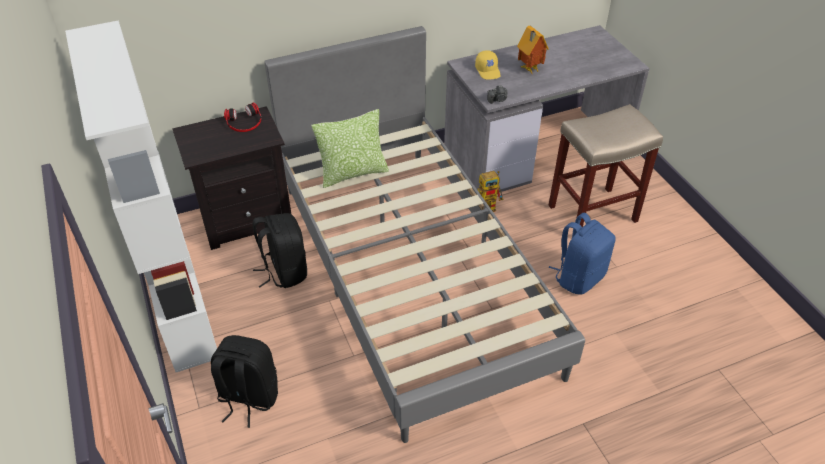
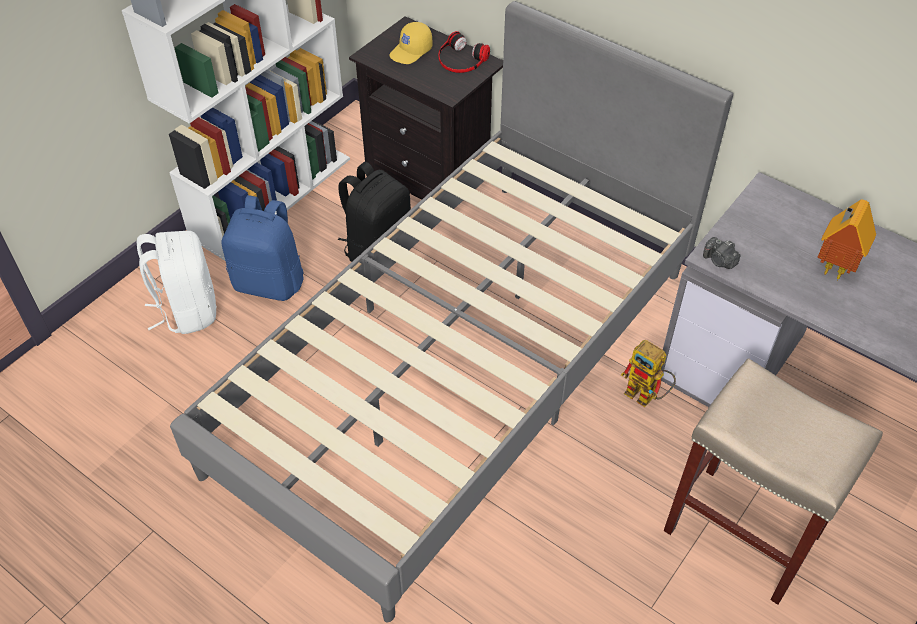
camera: 60 degrees right, 5 degrees up
black backpack [211,335,278,428] -> white backpack [137,231,217,334]
pillow [311,109,389,188] -> none
yellow cap [475,50,501,79] -> yellow cap moved to [389,22,433,64]
blue backpack [548,213,615,295] -> blue backpack moved to [221,195,304,301]

